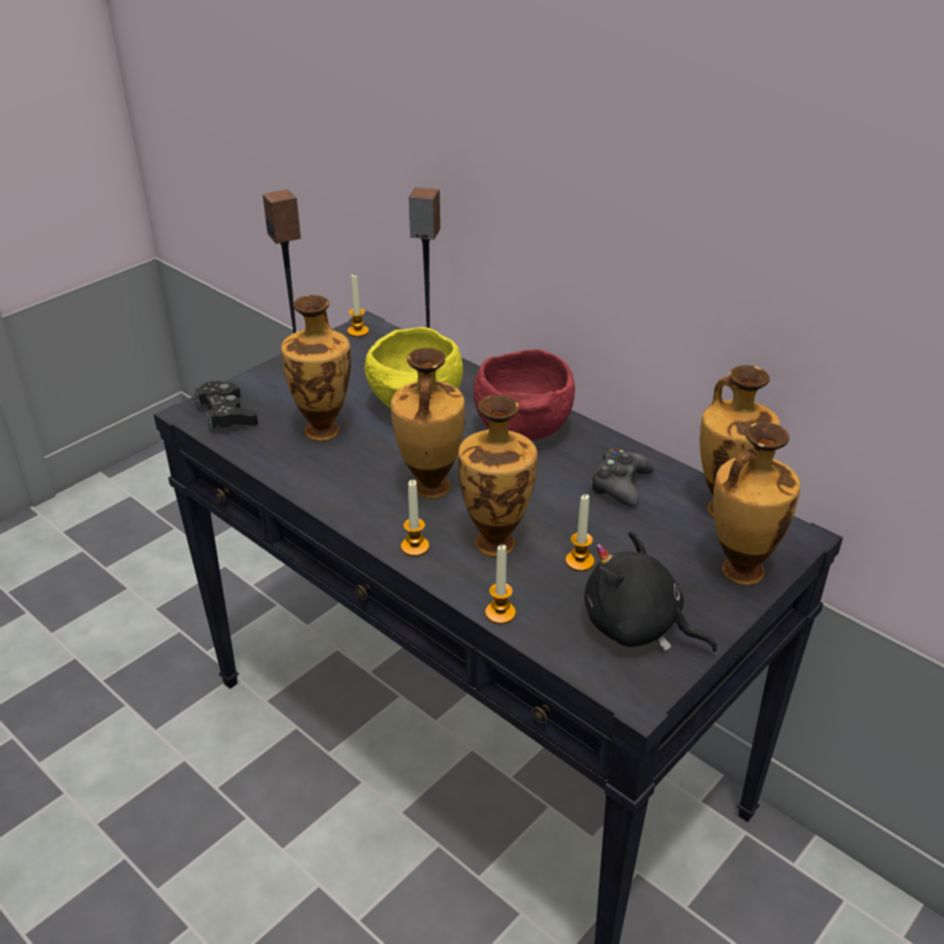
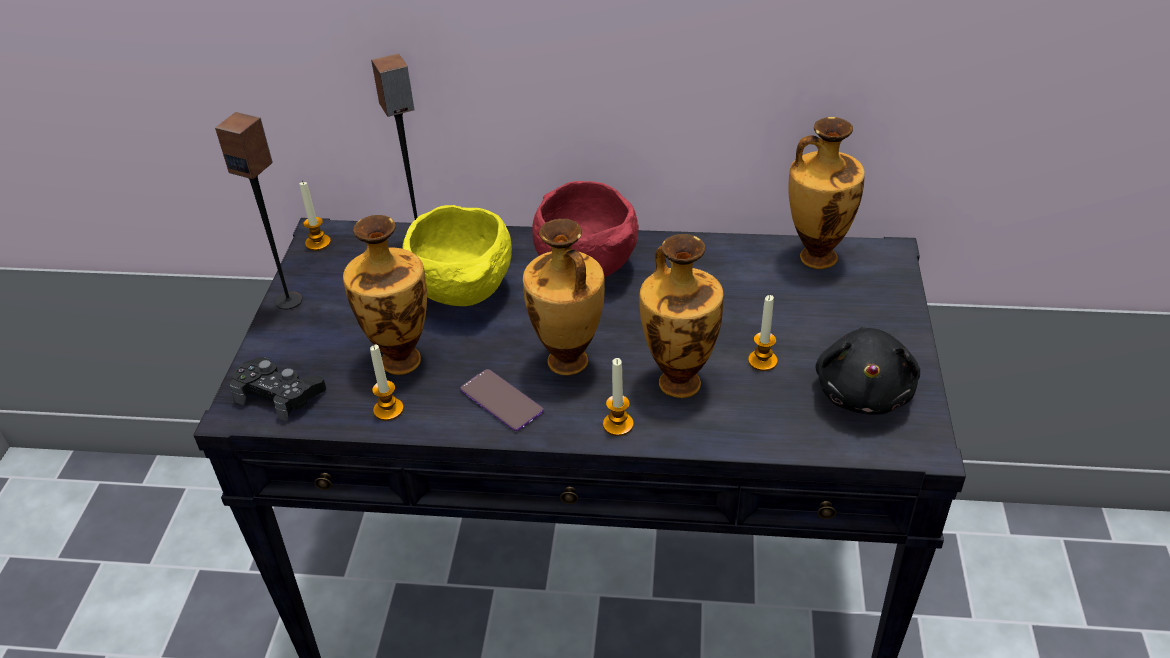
camera: 35 degrees left, 5 degrees up
candle [485,545,516,624] -> candle moved to [370,345,404,421]
black plush toy [584,531,717,652] -> black plush toy turned 75 degrees counterclockwise [815,327,920,415]
black game controller [590,449,655,507] -> none
vase [713,422,800,585] -> none
none -> phone [461,369,544,431]

